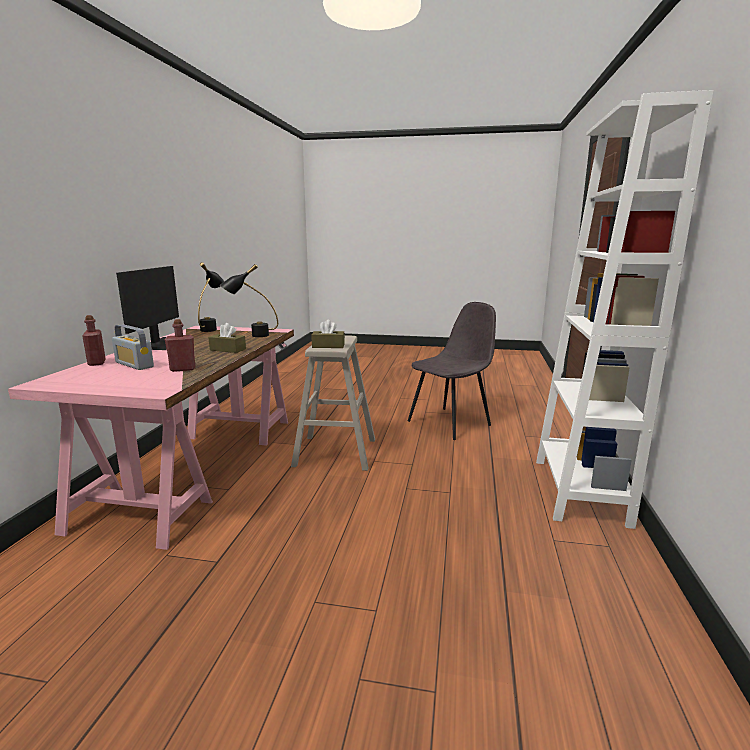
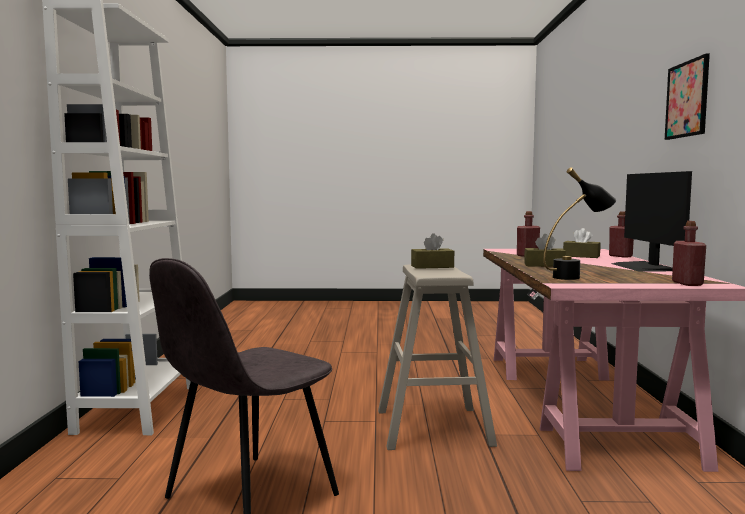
camera: 170 degrees right, 10 degrees down
radio [112,324,154,370] -> brown tissue box [563,228,601,258]
black table lamp [198,262,224,332] -> red bottle [672,221,706,286]
none -> picture [665,53,710,140]

